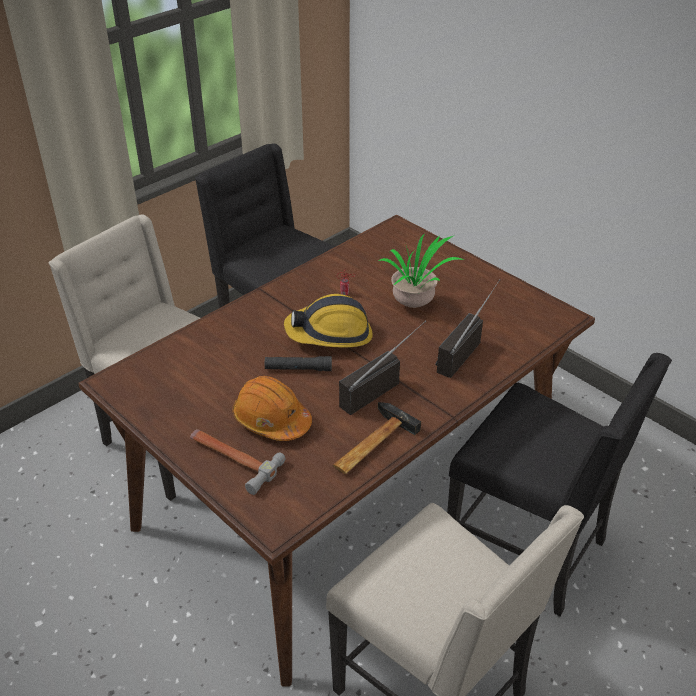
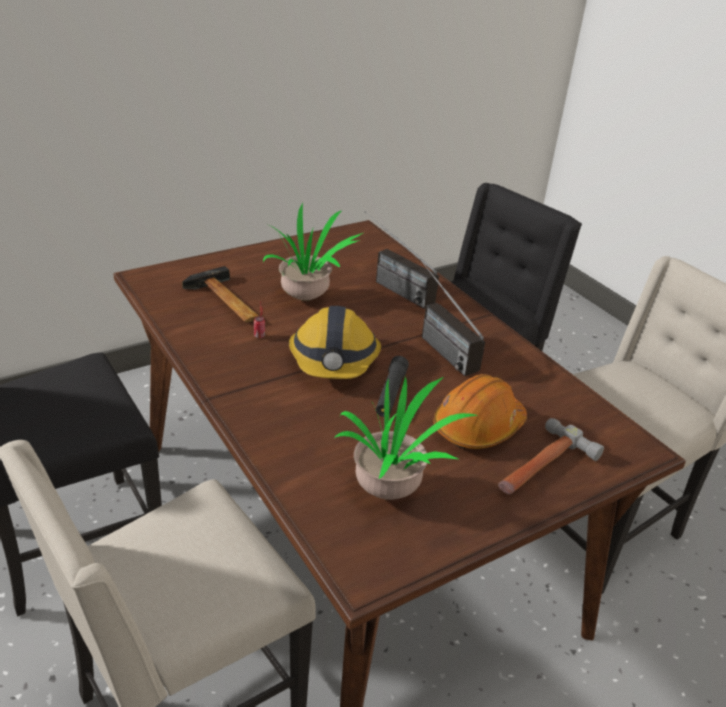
camera: 80 degrees left, 5 degrees down
hammer [333,402,421,474] -> hammer moved to [182,266,259,323]
none -> potted plant [334,377,478,500]

